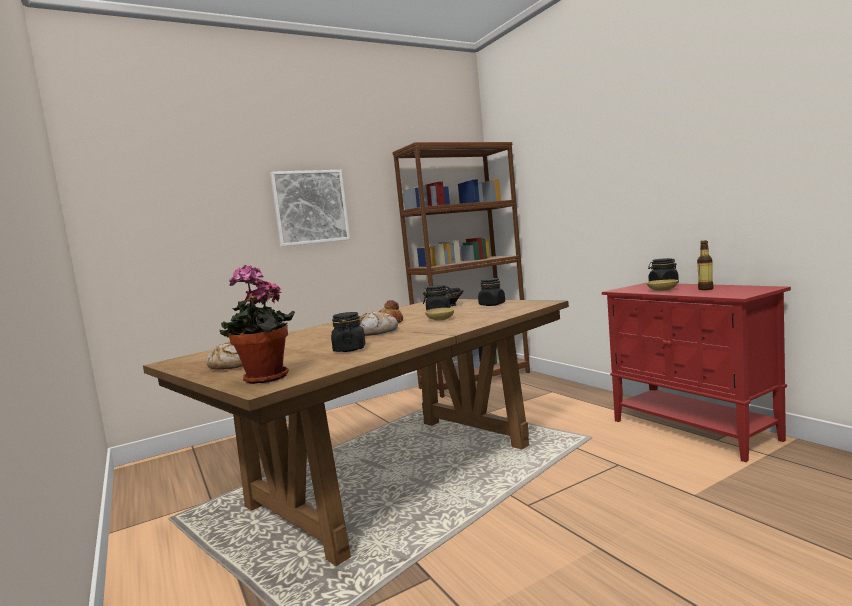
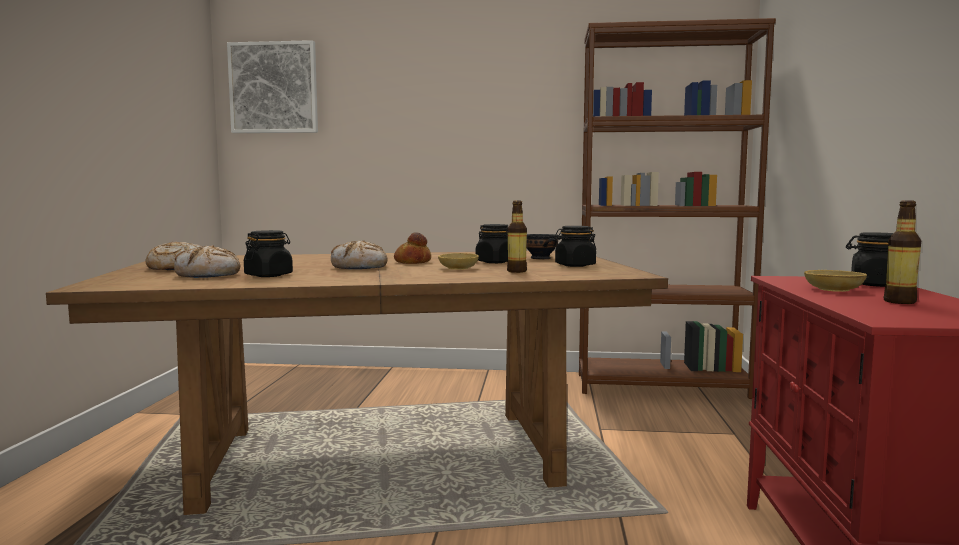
camera: 35 degrees right, 0 degrees up
potted plant [220,265,295,384] -> none
picture [270,170,350,247] -> picture moved to [227,40,318,133]
none -> bread [174,245,240,278]
none -> bottle [507,201,527,273]

